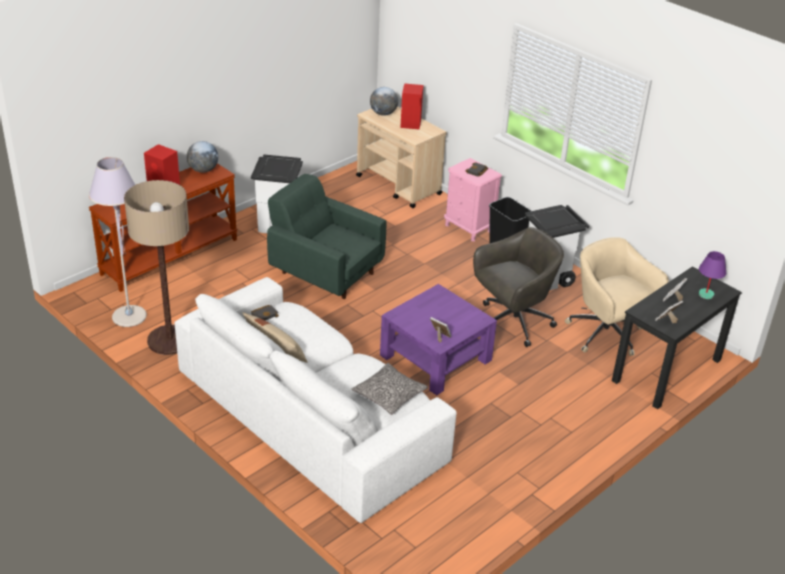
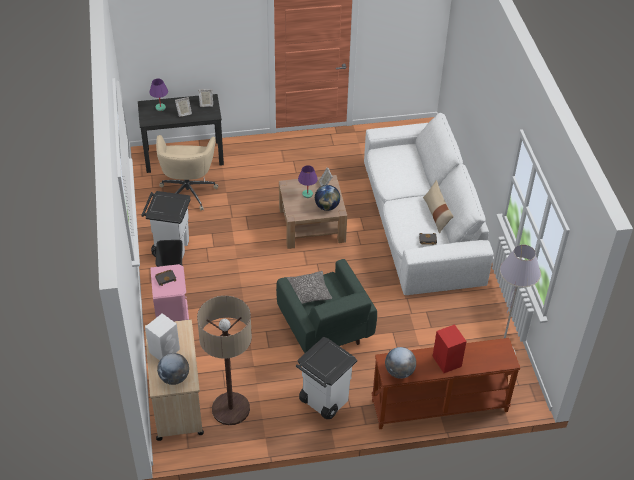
camera: 145 degrees left, 10 degrees up
floor lamp [124,180,189,355] -> floor lamp moved to [197,296,252,425]
pillow [352,363,428,415] -> pillow moved to [286,271,332,304]
purple coffee table [380,284,497,395] -> brown coffee table [279,175,347,249]
red speaker [400,83,423,129] -> white speaker [145,313,180,360]
grey office chair [473,227,564,347] -> none
none -> purple table lamp [298,165,318,198]
none -> globe [315,185,340,211]

